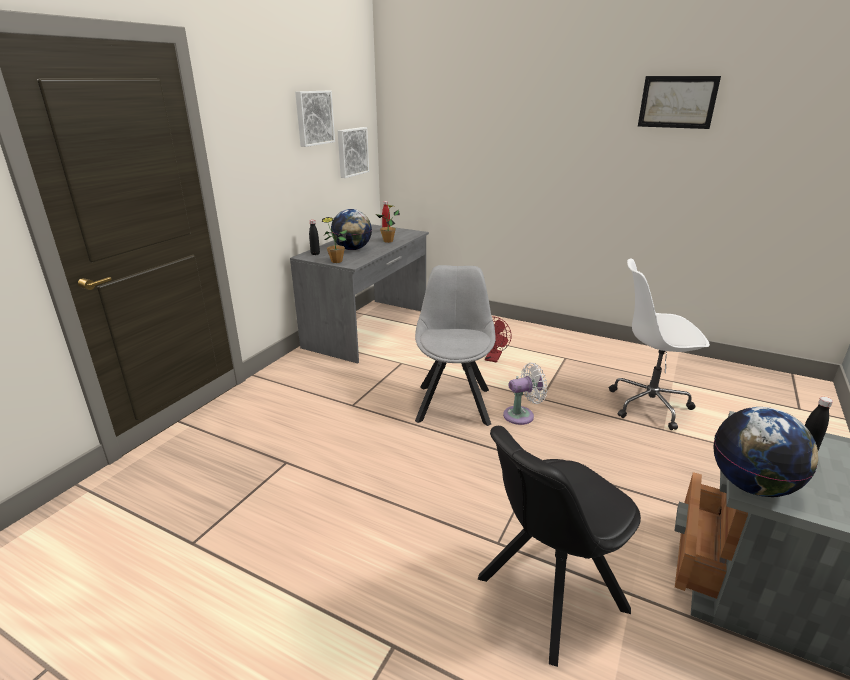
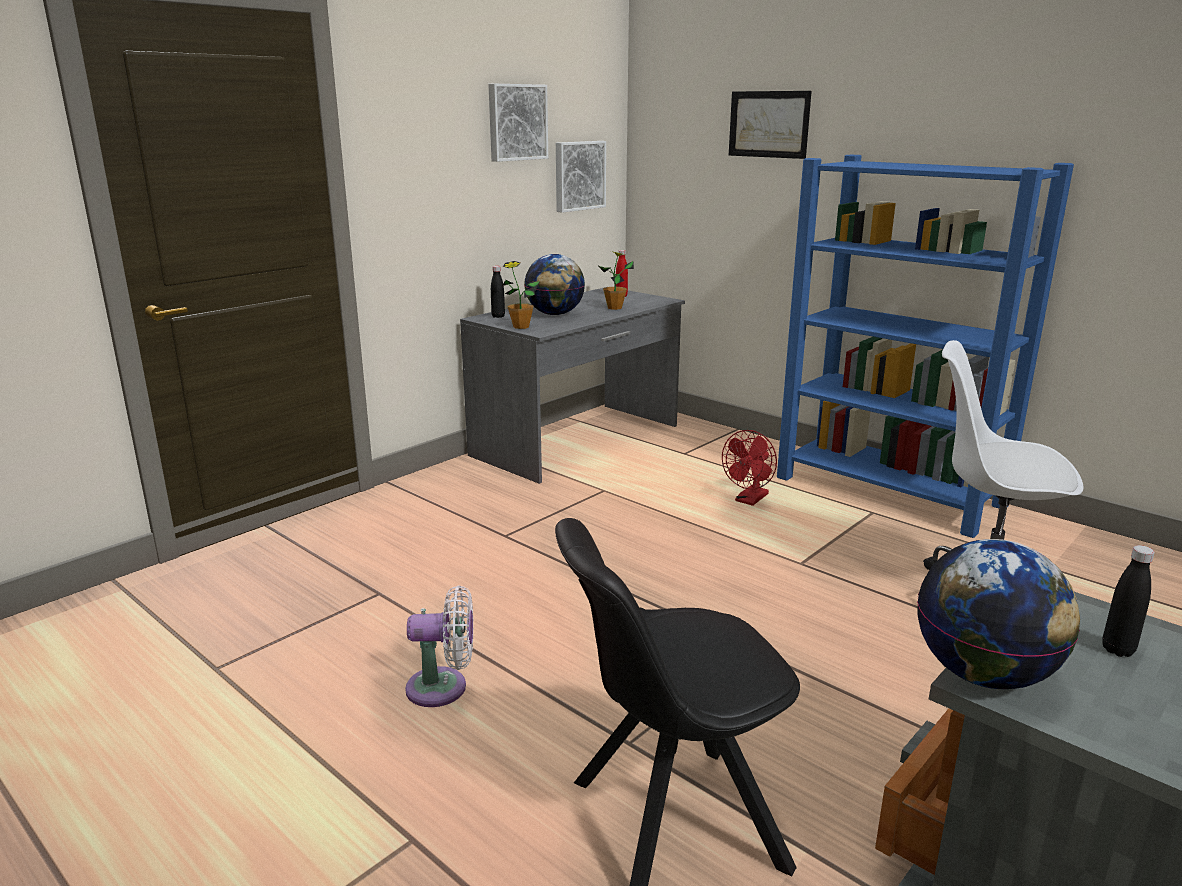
camera: 15 degrees right, 5 degrees down
grey chair [415,265,496,426] -> none
white fan [503,363,548,425] -> white fan moved to [405,585,473,707]
picture [638,76,721,129] -> picture moved to [729,91,812,159]
none -> blue bookcase [777,155,1074,538]

